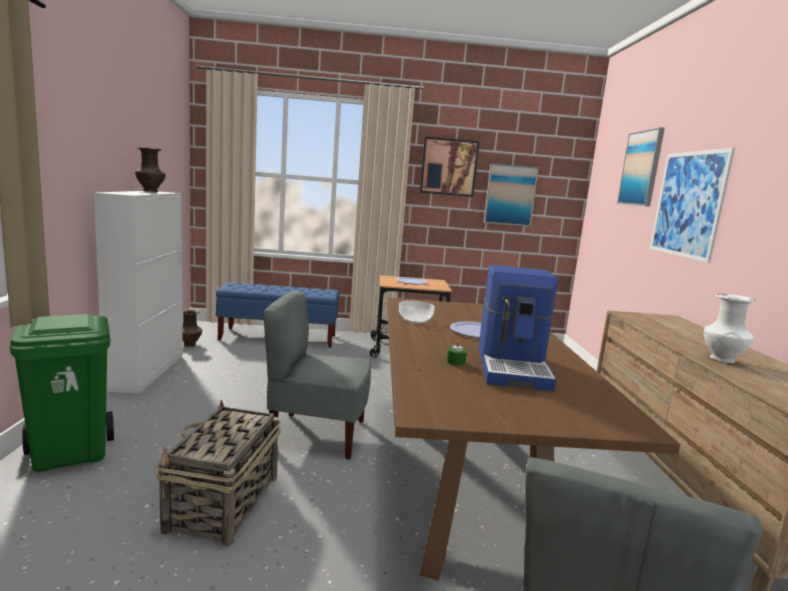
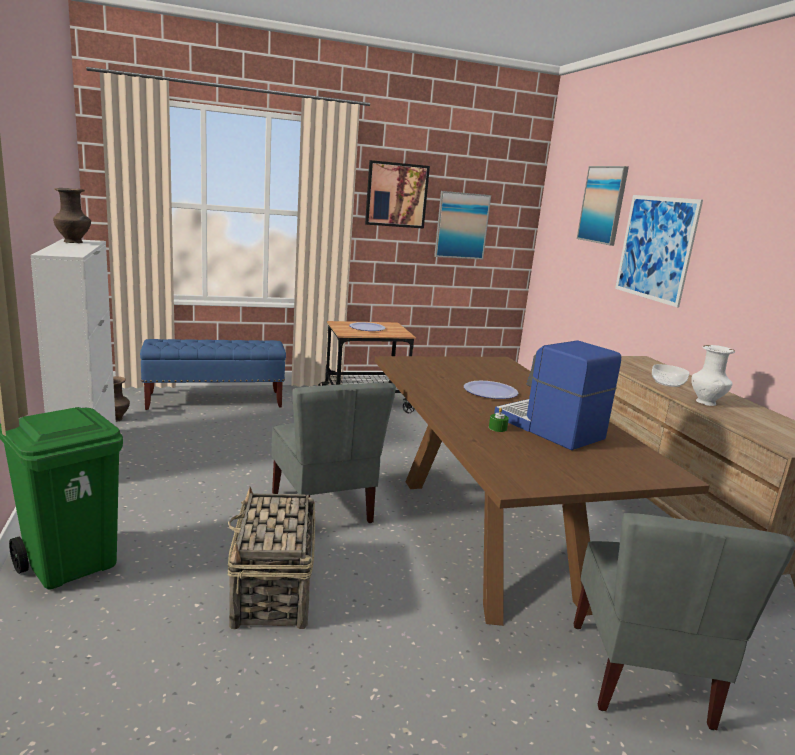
camera: 15 degrees left, 5 degrees up
grey chair [263,291,371,460] -> grey chair turned 105 degrees counterclockwise [272,383,396,523]
bowl [399,301,435,323] -> bowl moved to [652,364,689,387]
coffee machine [478,265,558,392] -> coffee machine turned 150 degrees clockwise [494,341,621,450]

